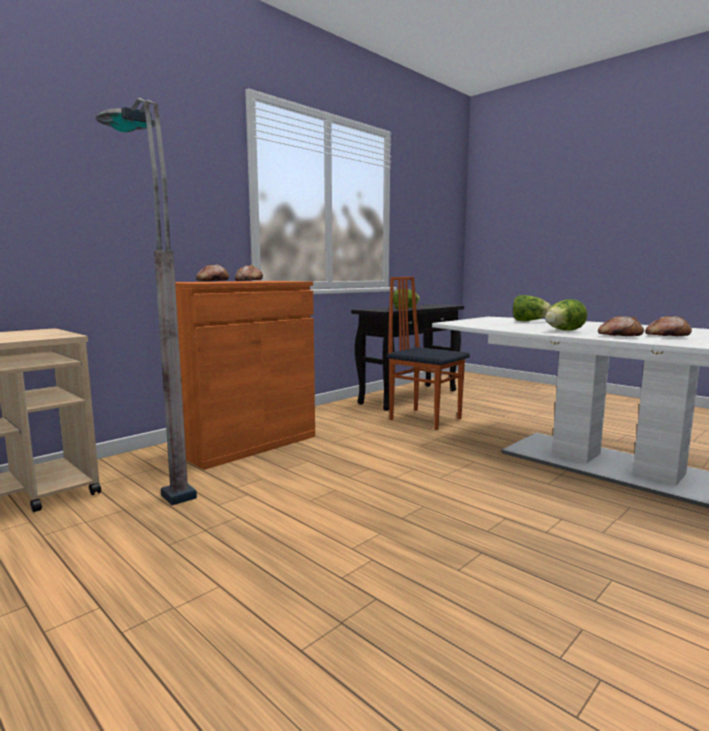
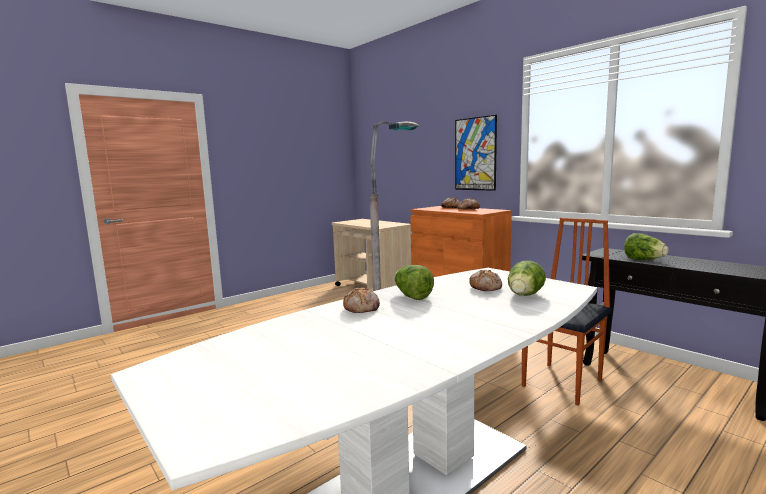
camera: 95 degrees right, 0 degrees up
bread [645,316,692,336] -> bread moved to [469,270,502,291]
none -> picture [455,115,497,191]

